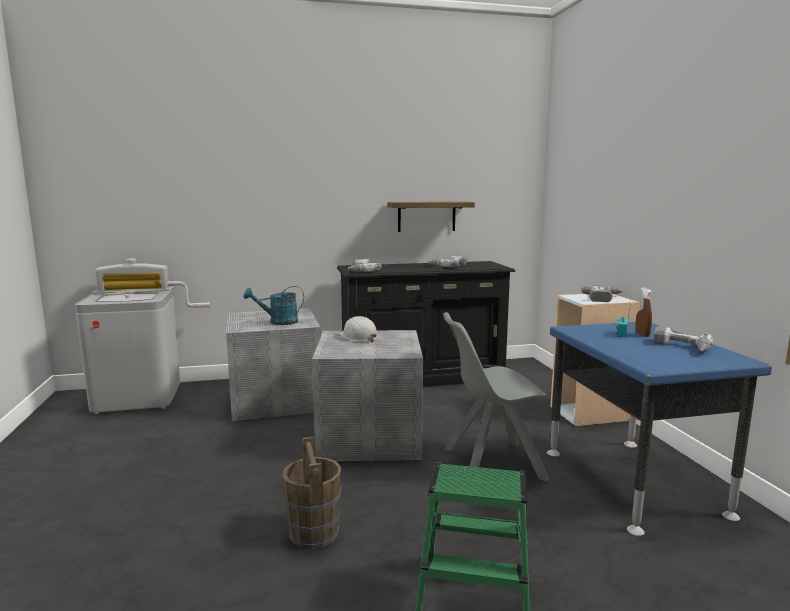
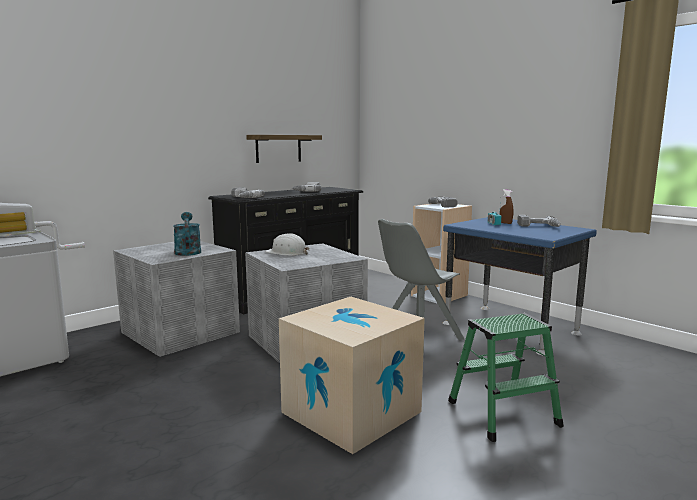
camera: 30 degrees left, 0 degrees up
turquoise watering can [243,286,304,325] -> turquoise watering can turned 120 degrees clockwise [173,212,201,256]
brown bucket [282,437,341,549] -> cardboard box [279,297,425,454]

